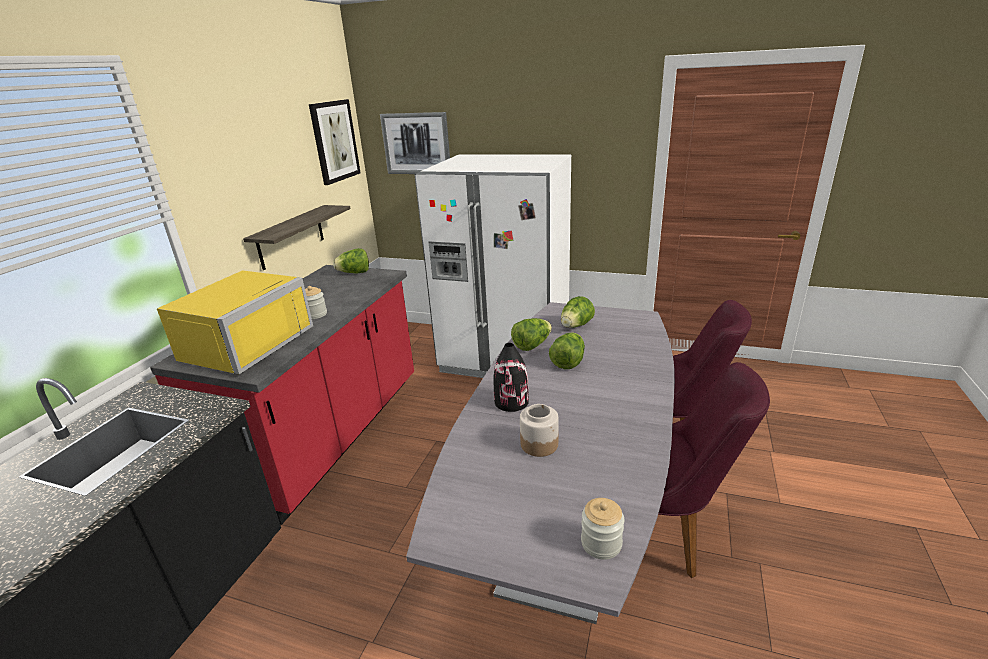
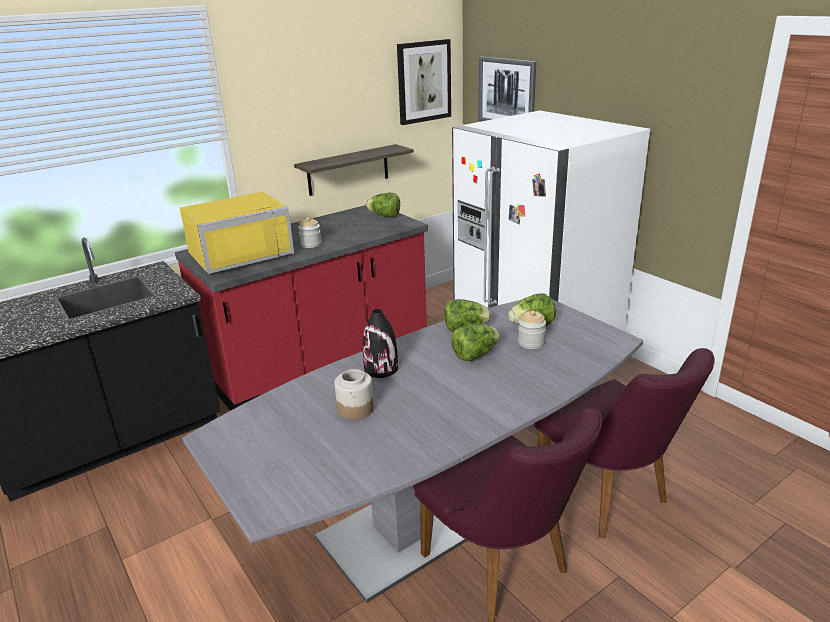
camera: 35 degrees right, 0 degrees up
jar [581,498,624,560] -> jar moved to [518,310,546,349]

